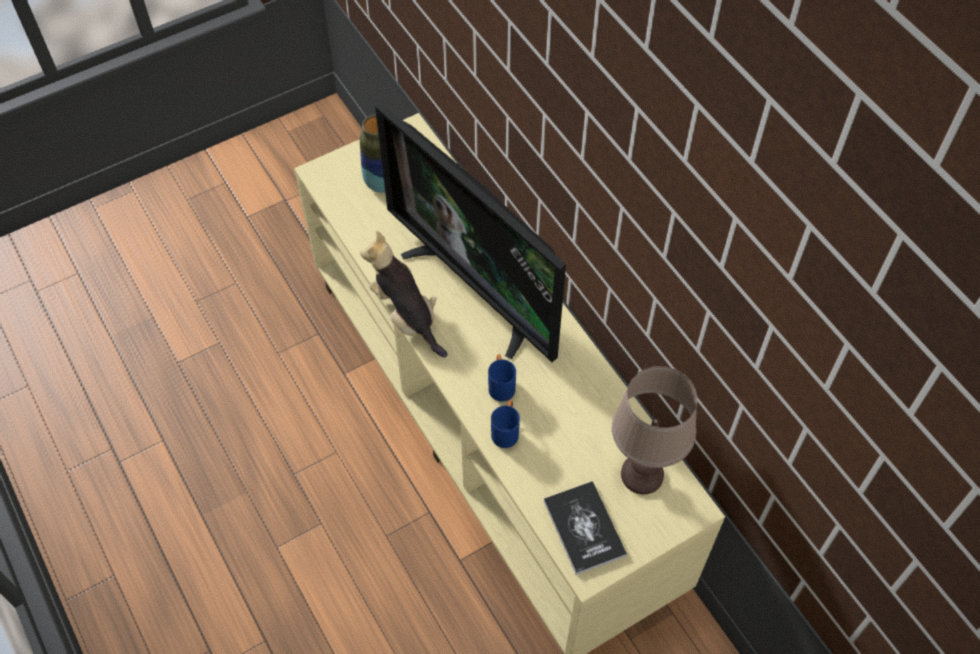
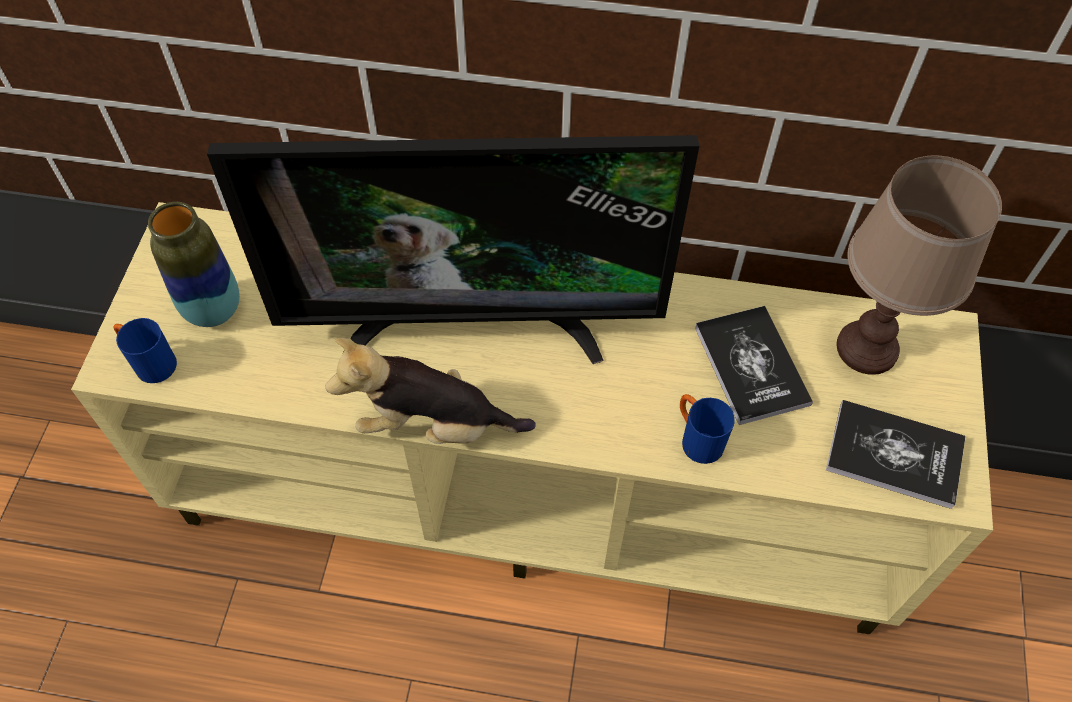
camera: 50 degrees left, 0 degrees up
blue mug [488,354,516,402] -> blue mug moved to [114,318,177,383]
none -> book [695,306,813,425]

